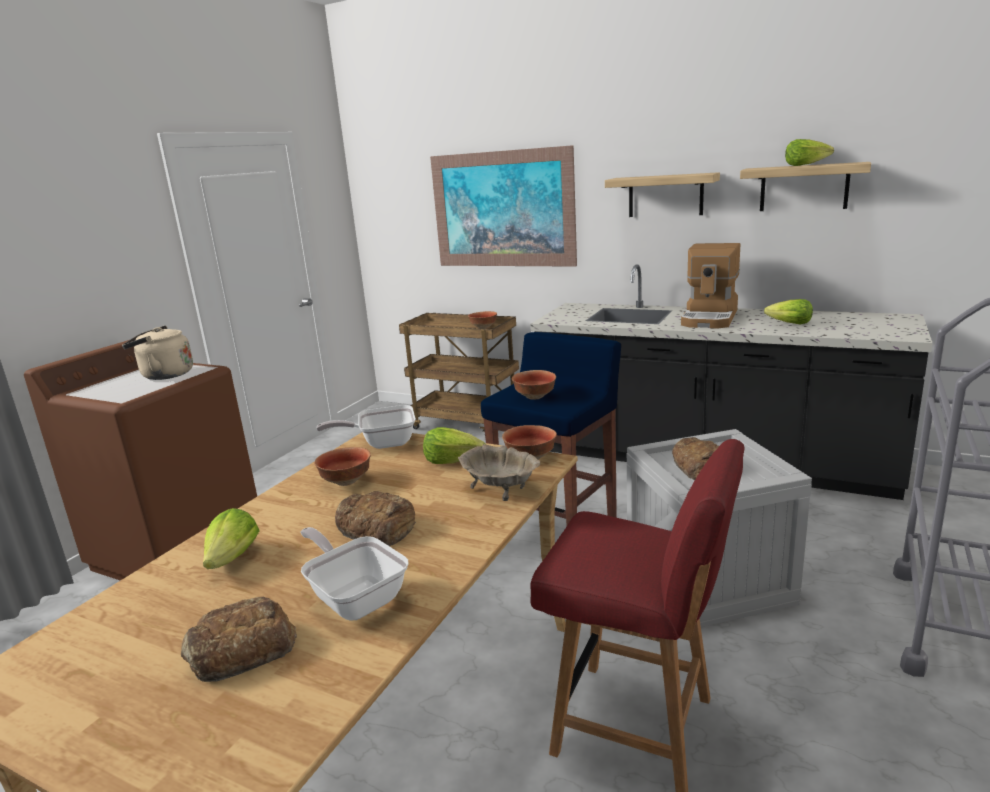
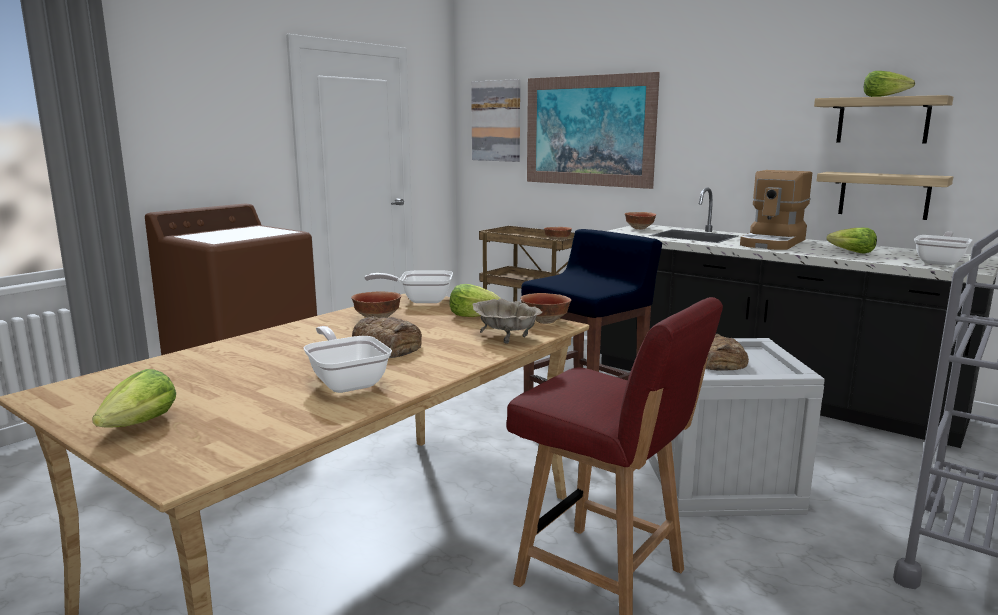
camera: 10 degrees right, 5 degrees down
beige kettle [122,326,193,380] -> none
bread [181,597,297,682] -> none
lettuce [203,508,260,569] -> lettuce moved to [92,369,176,427]
bowl [512,370,556,400] -> bowl moved to [625,212,656,229]
shelf [605,172,720,217] -> shelf moved to [816,172,953,220]
none -> picture [471,79,520,162]
none -> frying pan [914,231,972,265]

